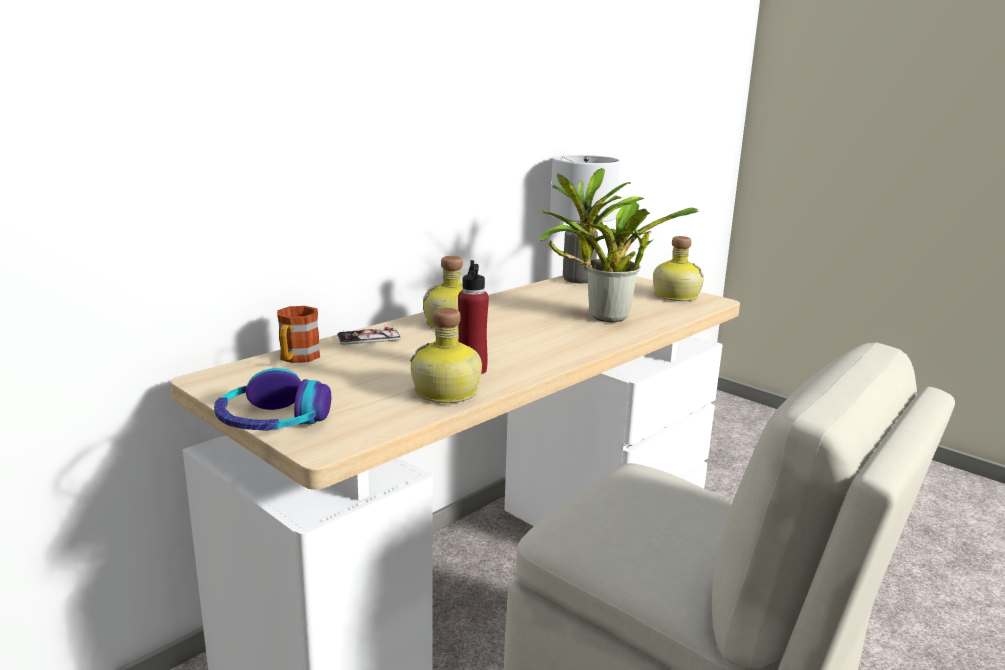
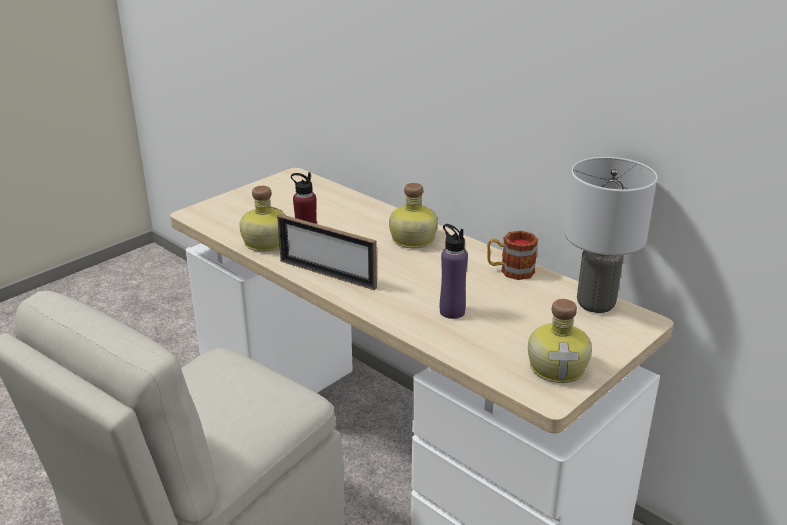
camera: 90 degrees right, 10 degrees up
headphones [214,368,331,431] -> none
mug [277,306,320,363] -> mug moved to [487,231,538,280]
phone [337,326,401,345] -> none
potted plant [540,168,699,322] -> purple bottle [440,224,468,319]
none -> picture frame [277,214,377,290]

